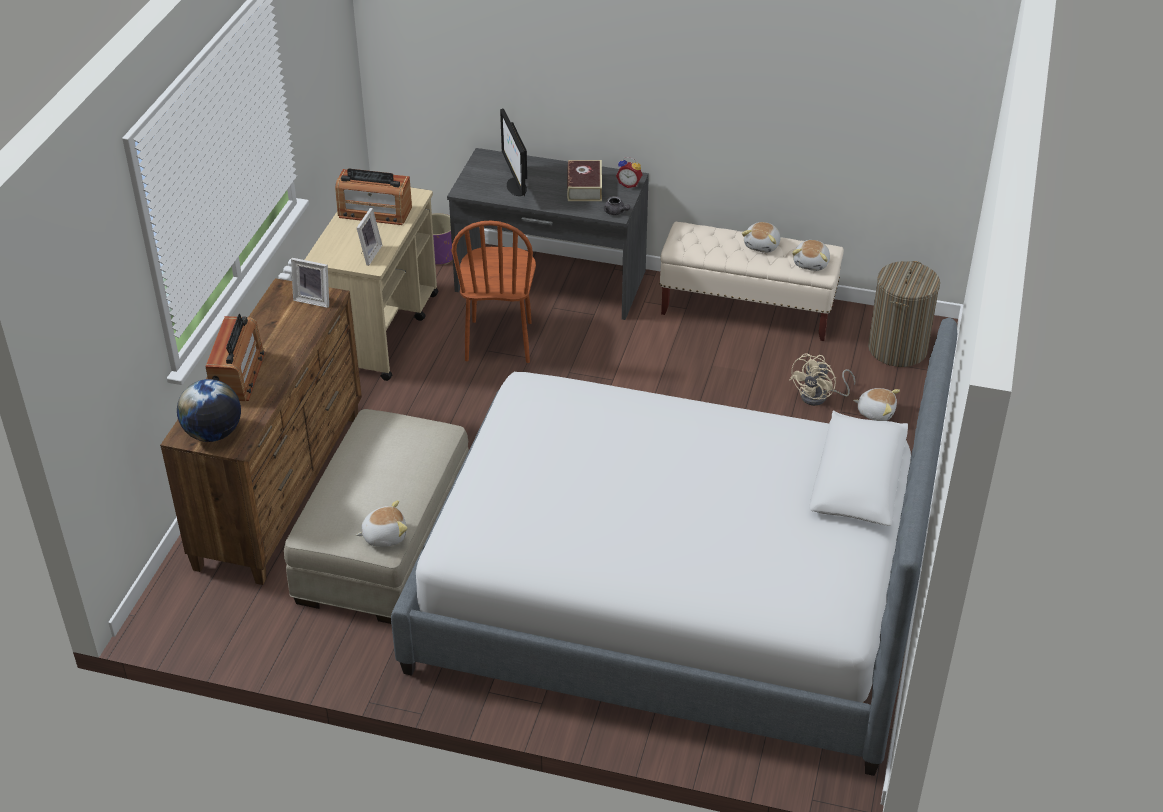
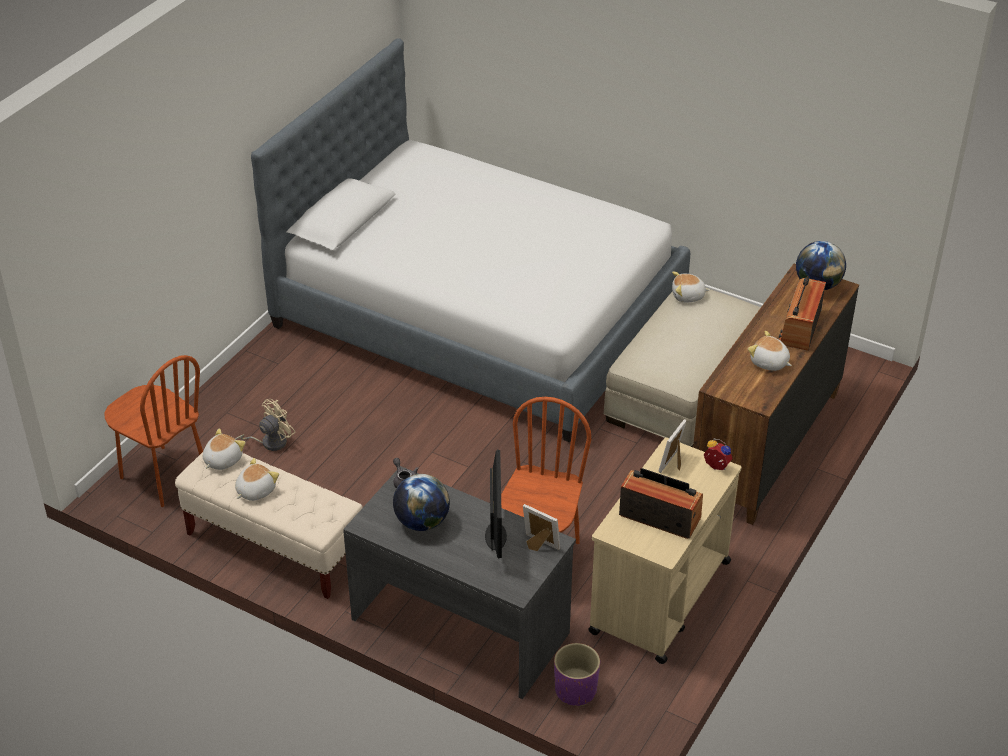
camera: 165 degrees left, 0 degrees up
picture frame [291,258,329,308] -> picture frame moved to [523,504,560,551]
book [567,160,602,201] -> globe [393,474,450,531]
alarm clock [616,157,643,188] -> alarm clock moved to [704,439,733,470]
plush toy [853,388,900,421] -> plush toy moved to [748,331,792,371]
laundry basket [868,261,940,367] -> brown chair [104,355,203,507]

